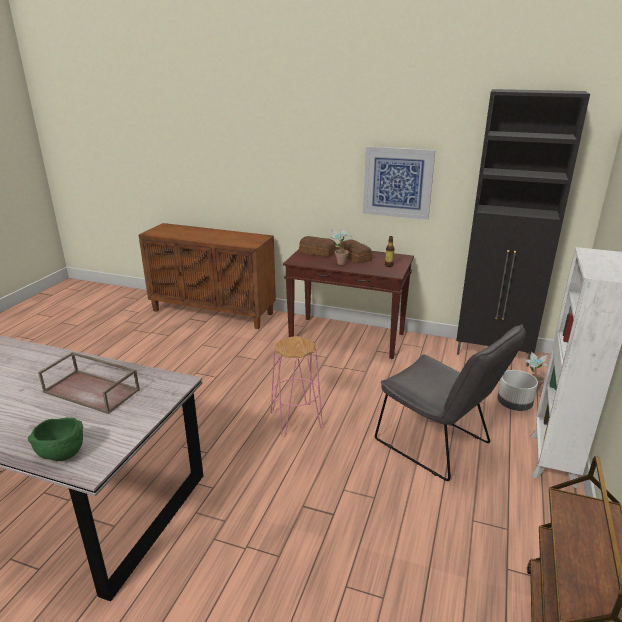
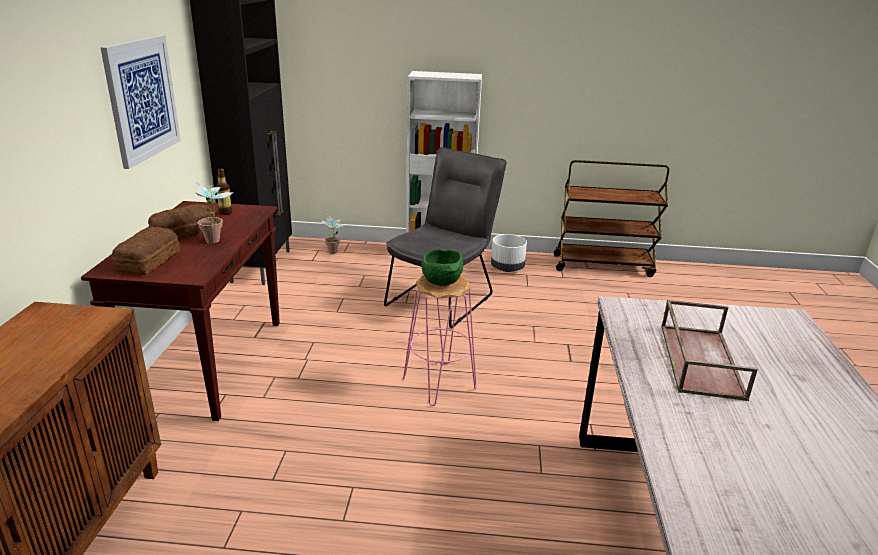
camera: 105 degrees left, 0 degrees up
green bowl [28,417,83,461] -> green bowl moved to [421,249,463,286]
white planter [497,370,538,411] -> white planter moved to [491,234,527,272]

